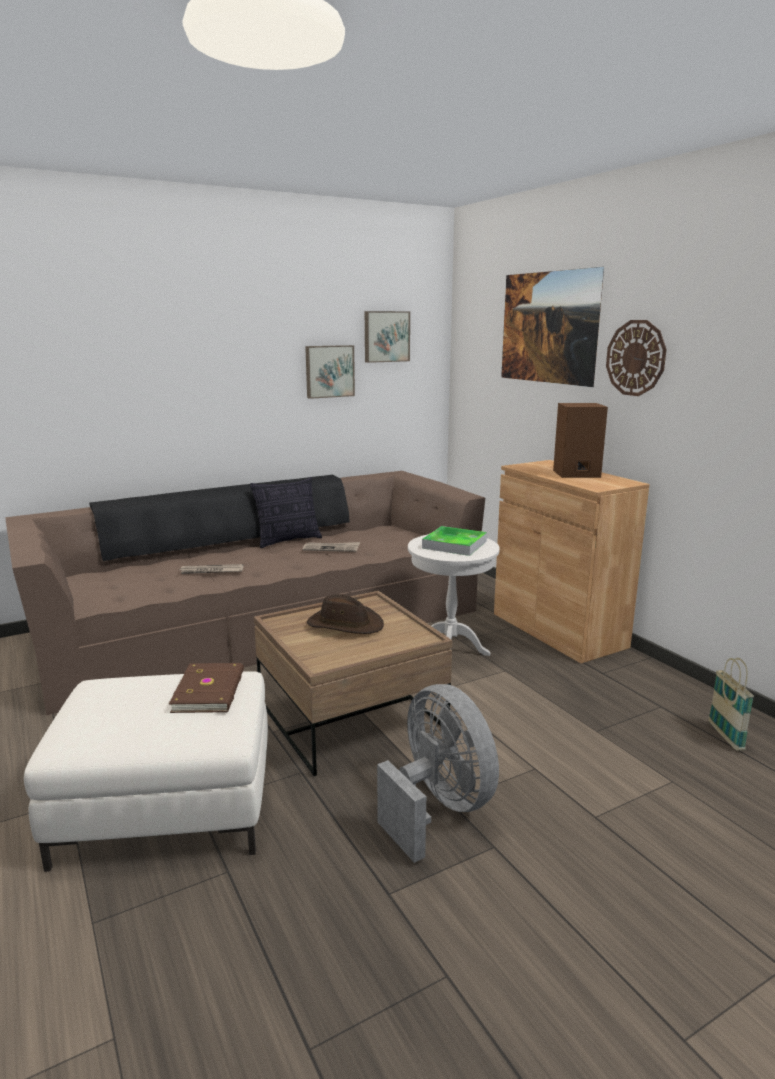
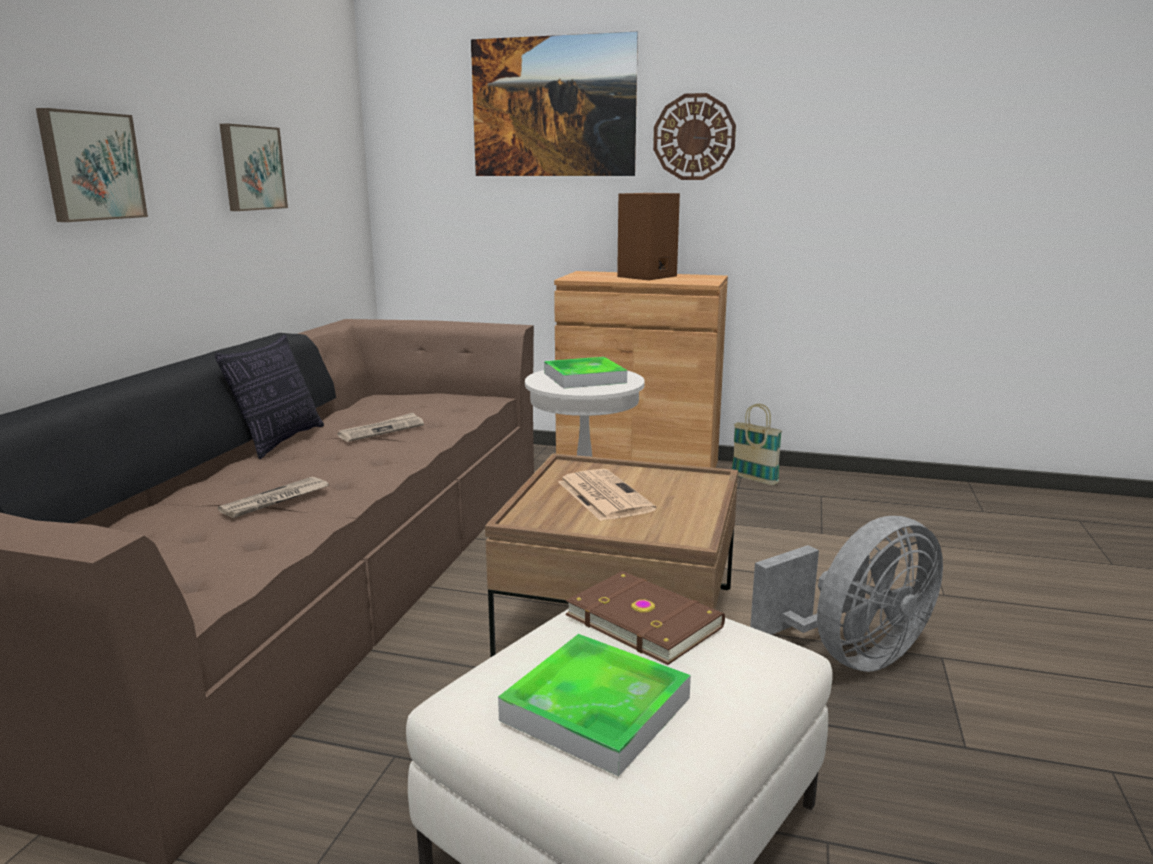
camera: 45 degrees left, 0 degrees up
brown hat [307,594,384,634] -> newspaper [558,469,656,521]
picture [365,311,410,363] -> picture moved to [36,108,148,222]
grey fan [377,684,499,863] -> grey fan turned 135 degrees clockwise [750,516,943,672]
basket [708,658,754,751] -> basket moved to [732,404,782,485]
none -> tray [498,634,691,777]

